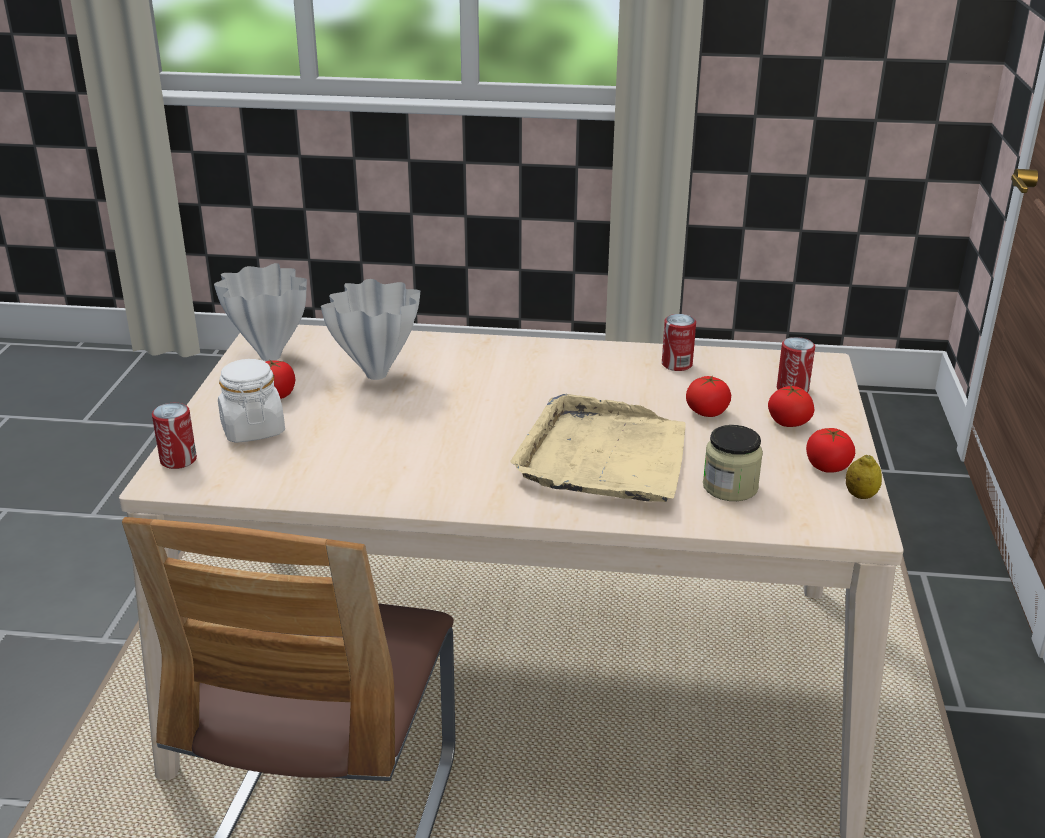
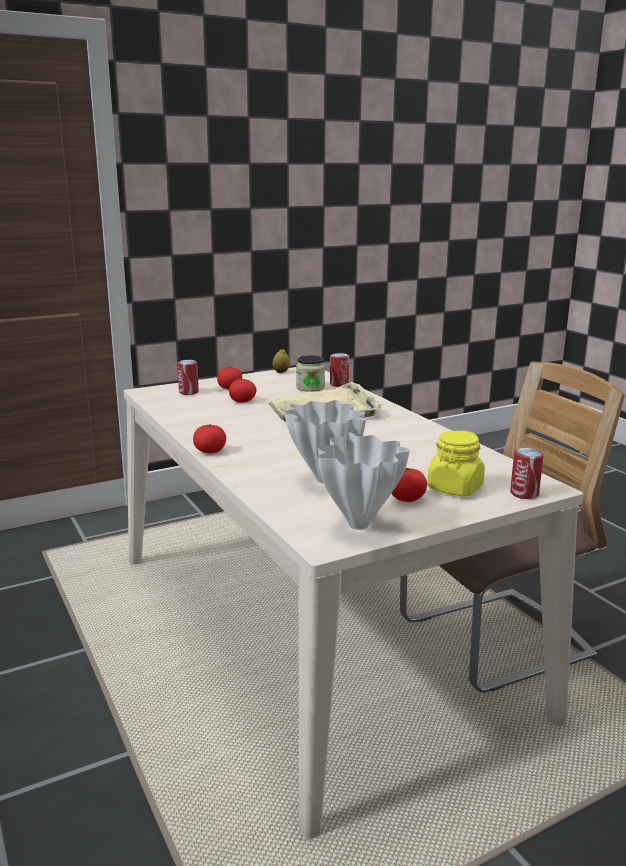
camera: 125 degrees left, 10 degrees down
white jar [218,359,285,443] -> yellow jar [427,430,485,496]
can [662,314,696,371] -> can moved to [330,353,349,387]
tomato [806,428,855,473] -> tomato moved to [193,424,226,453]

